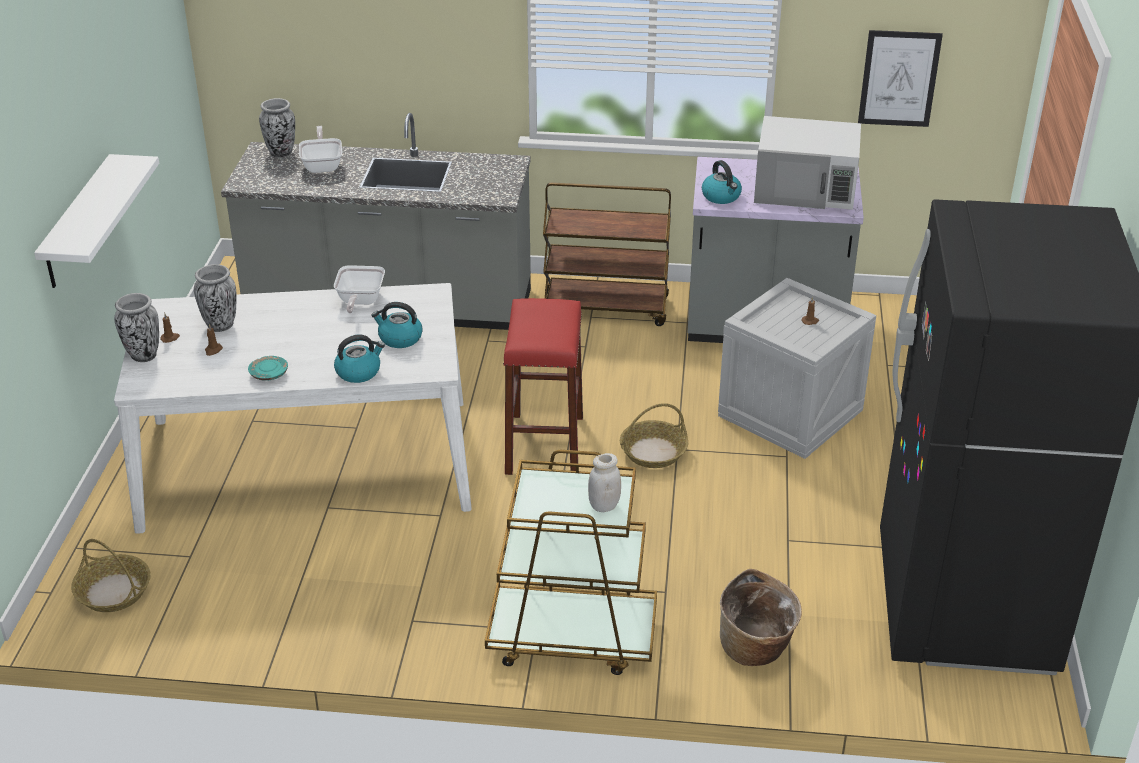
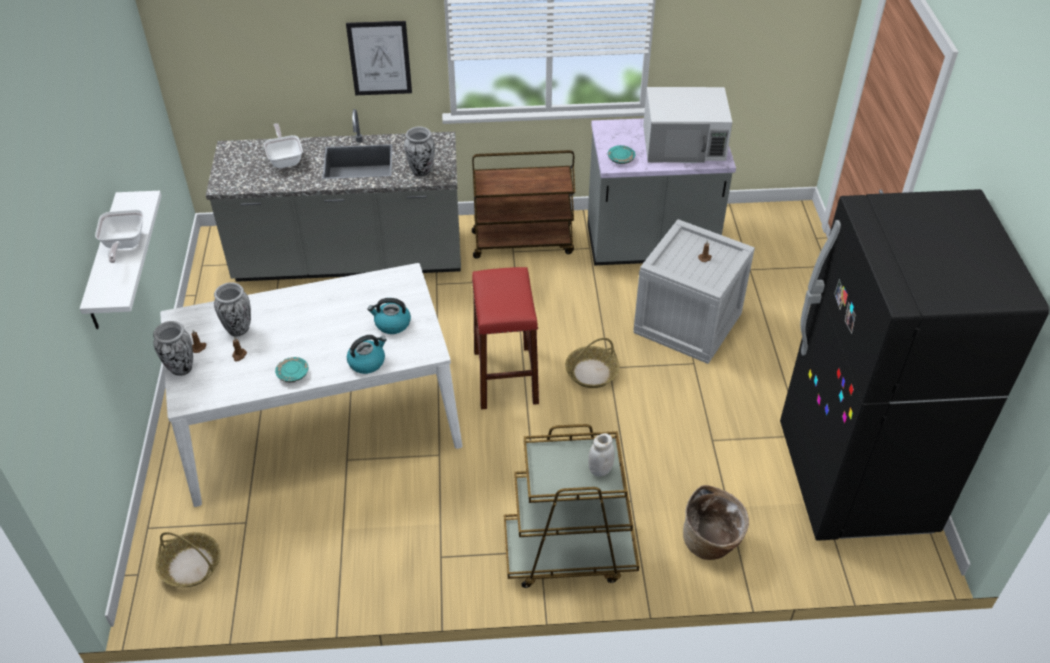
camera: 10 degrees left, 10 degrees up
vase [259,98,295,158] -> vase moved to [404,126,435,177]
frying pan [334,265,385,313] -> frying pan moved to [95,210,143,263]
kettle [702,160,742,204] -> turquoise plate [608,145,635,164]
picture [858,30,943,127] -> picture moved to [346,21,412,95]

